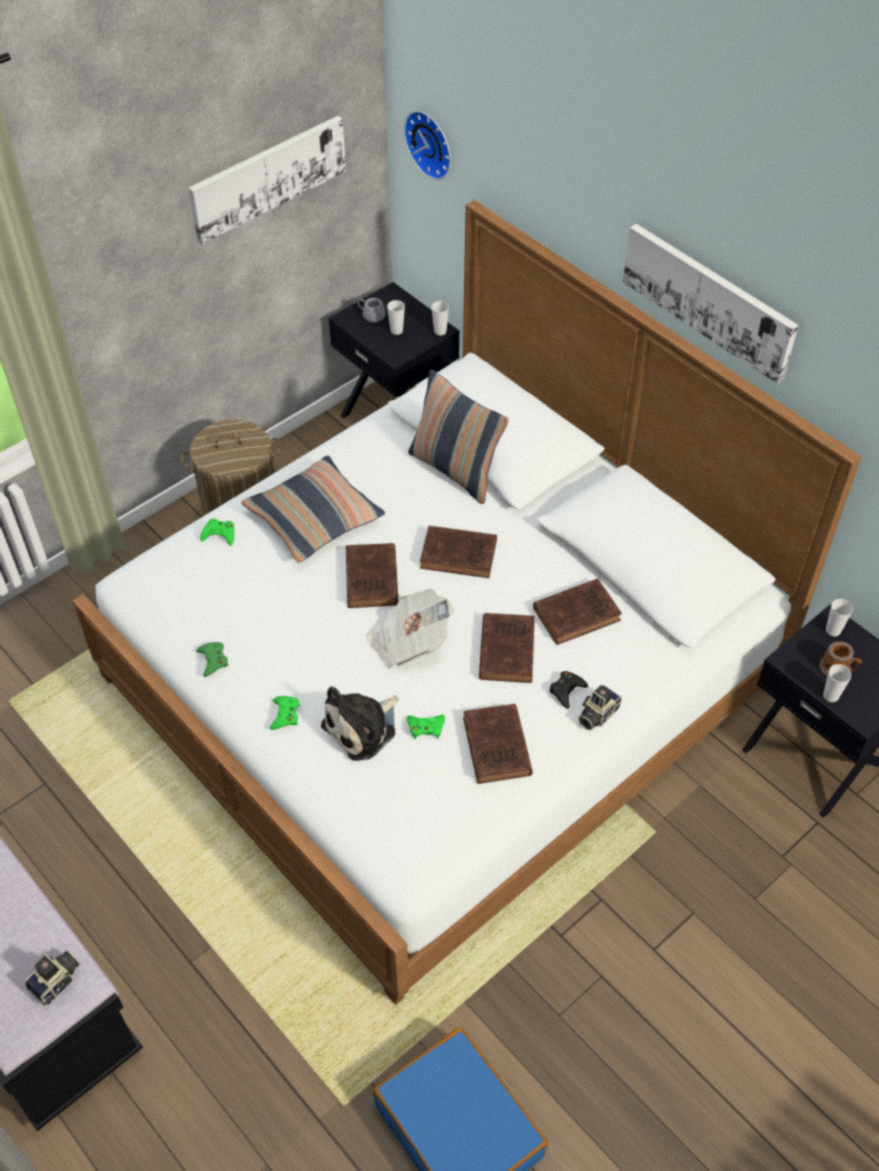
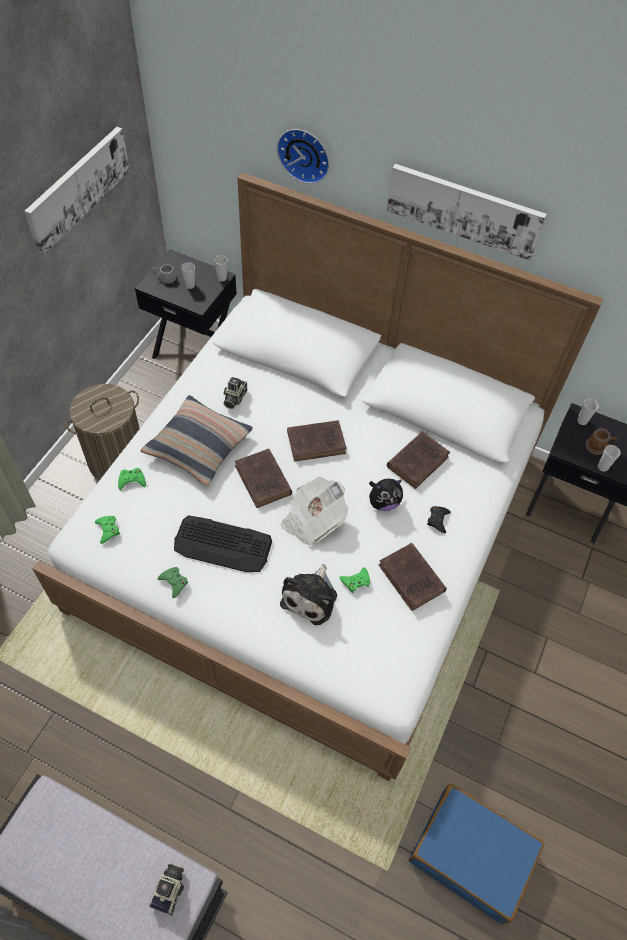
camera: 25 degrees left, 5 degrees up
green game controller [270,696,300,730] -> green game controller moved to [95,516,120,544]
wall clock [404,111,451,180] -> wall clock moved to [277,129,330,184]
pillow [408,369,509,504] -> none
brown book [479,613,535,683] -> plush toy [369,479,403,511]
camera [578,685,622,730] -> camera moved to [223,377,247,409]
none -> keyboard [174,515,272,572]

